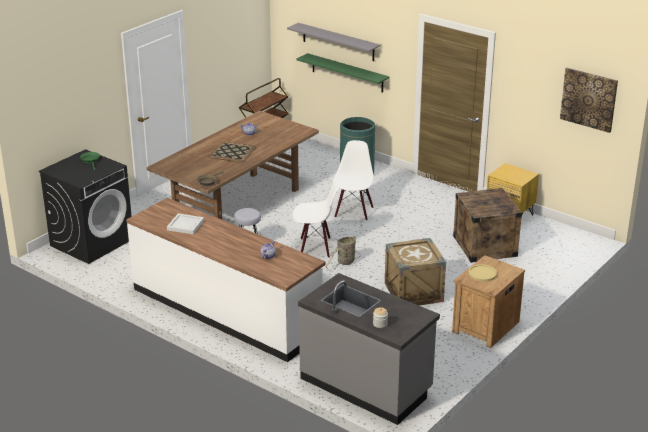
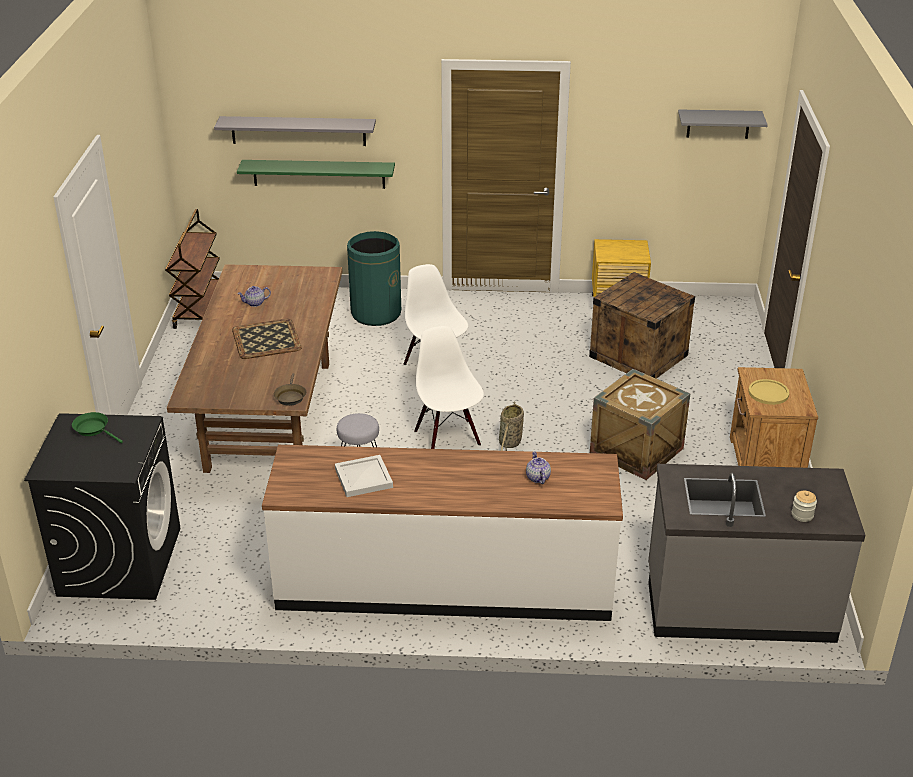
camera: 35 degrees left, 5 degrees up
white chair [293,180,340,258] -> white chair turned 75 degrees counterclockwise [414,326,484,449]
picture [560,68,618,133] -> grey shelf [678,110,768,139]

